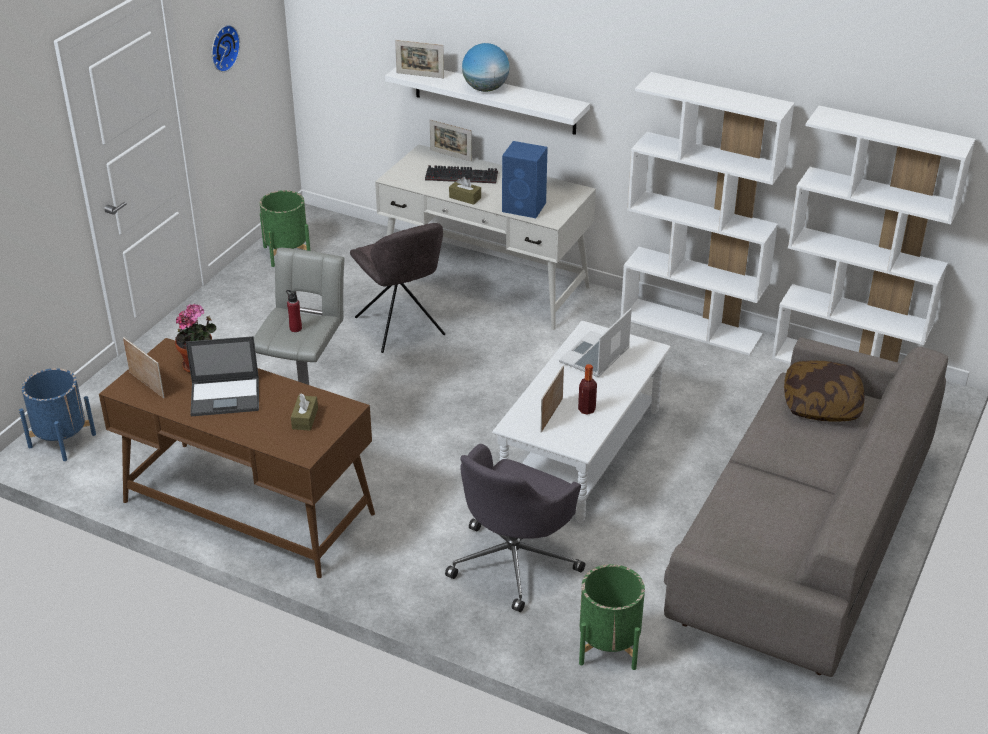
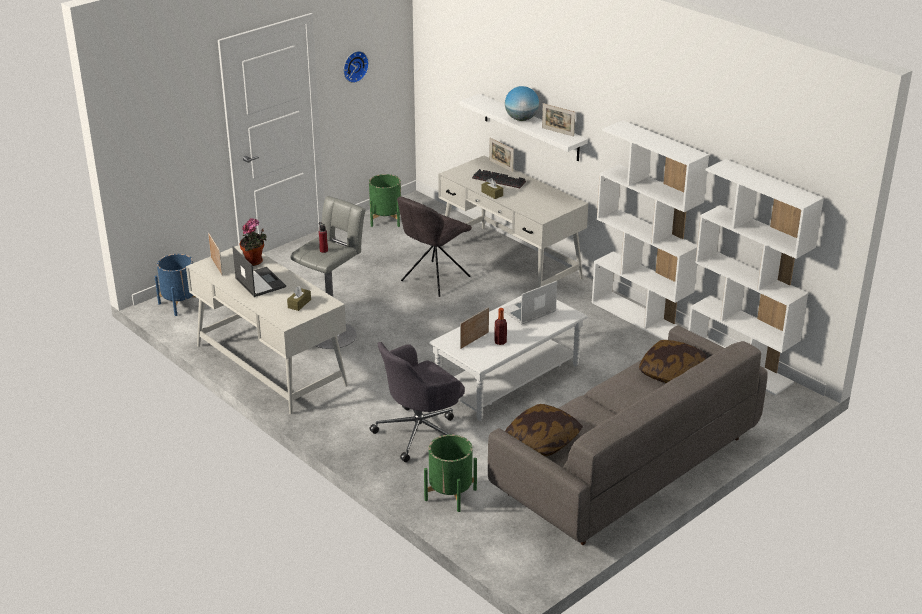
camera: 20 degrees right, 5 degrees down
brown desk [99,338,375,578] -> white desk [186,245,348,414]
laptop [186,336,259,416] -> laptop turned 135 degrees counterclockwise [232,247,286,297]
grey chair [350,223,445,353] -> grey chair turned 45 degrees clockwise [397,197,472,297]
picture frame [395,40,444,78] -> picture frame moved to [542,103,575,137]
blue speaker [502,141,548,218] -> none
none -> pillow [505,404,583,456]

